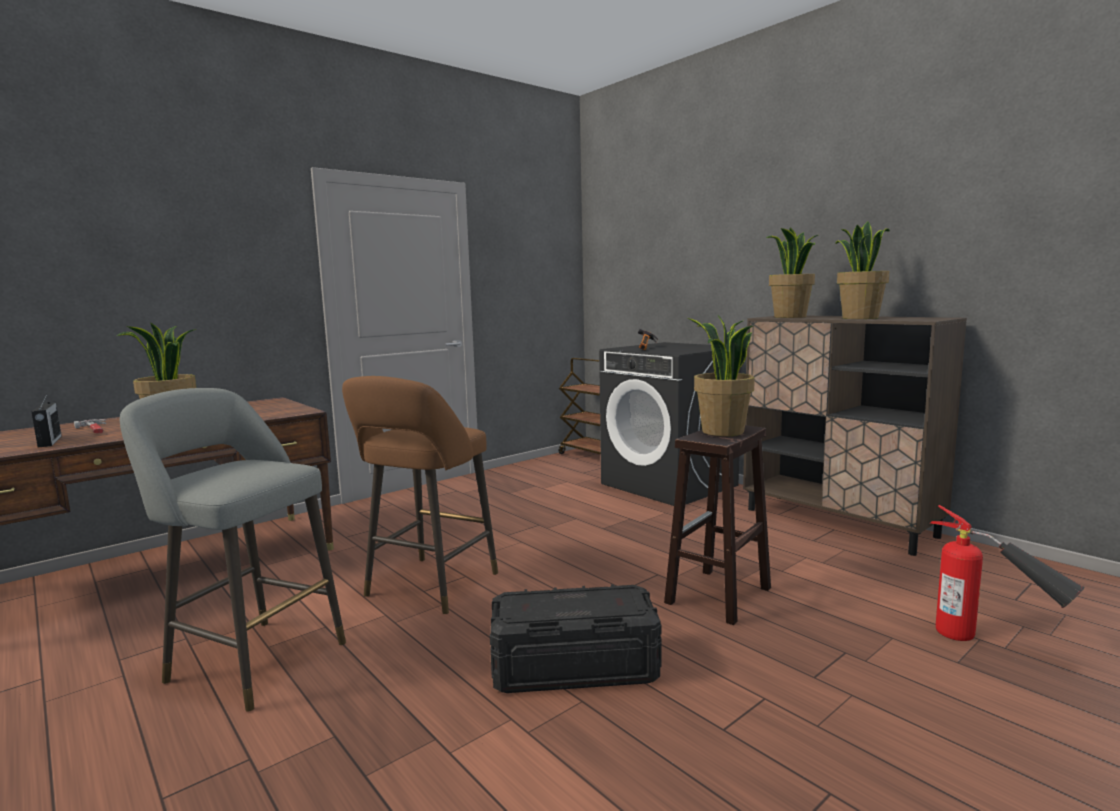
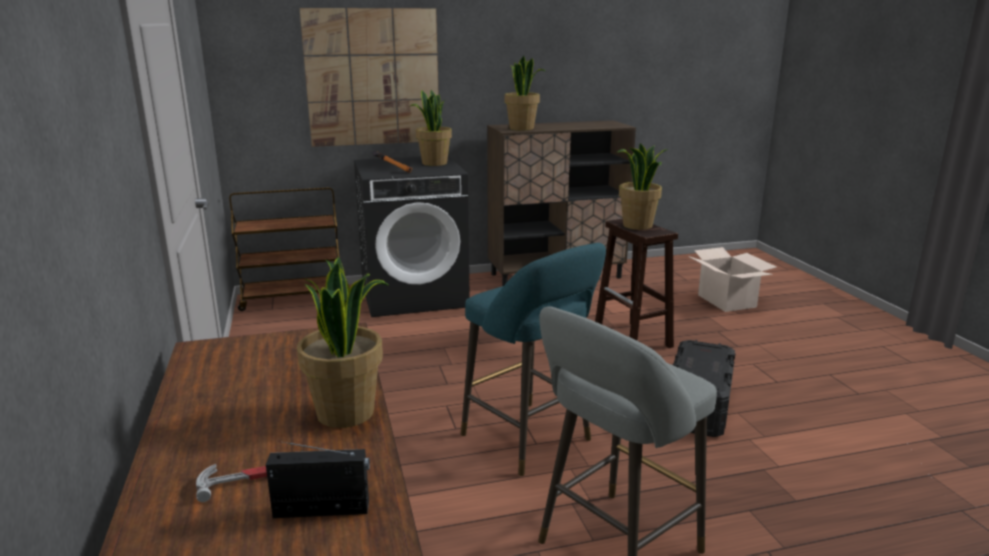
camera: 65 degrees left, 10 degrees up
brown stool [342,376,498,614] -> turquoise stool [461,243,606,476]
potted plant [835,221,890,319] -> potted plant moved to [409,90,452,166]
fire extinguisher [930,505,1084,641] -> cardboard box [688,247,777,312]
none -> picture [300,8,438,147]

